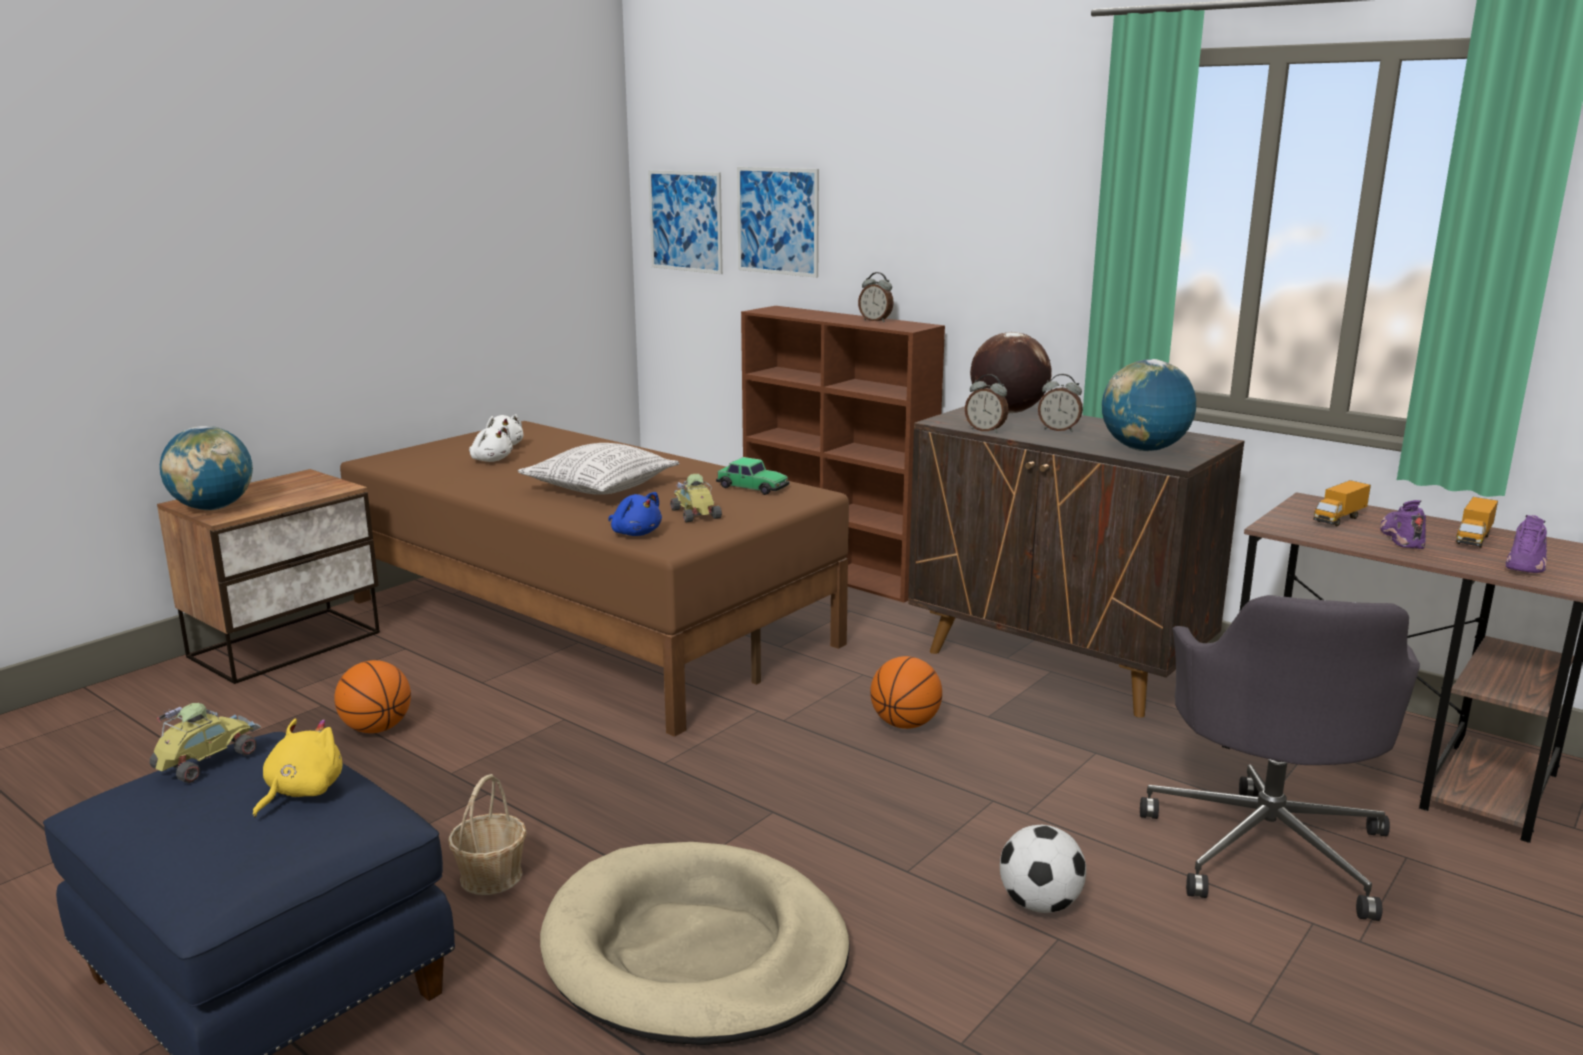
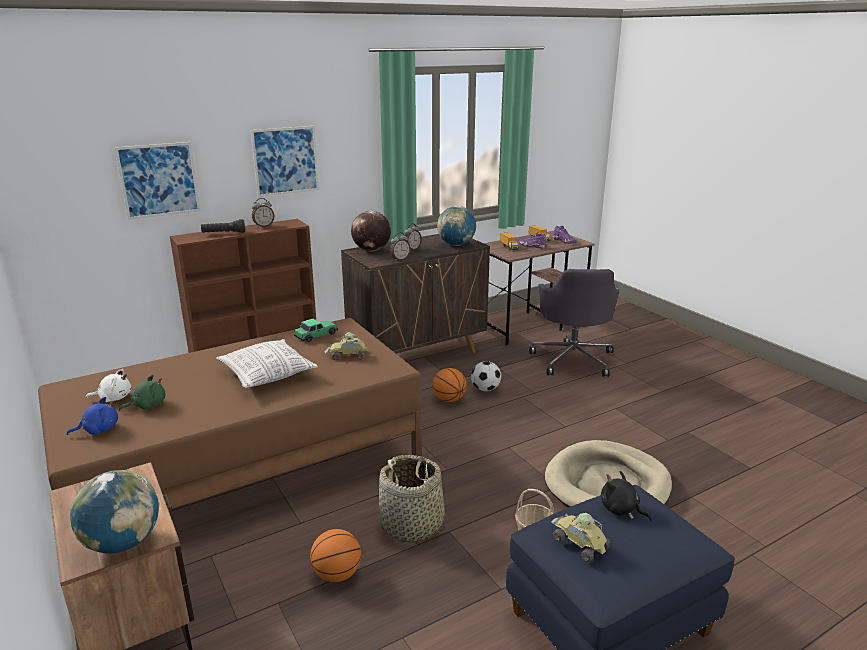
camera: 70 degrees left, 5 degrees up
yellow plush toy [253,719,343,818] -> black plush toy [601,471,652,521]
white plush toy [469,425,513,462] -> green plush toy [119,375,166,411]
blue plush toy [608,492,662,536] -> blue plush toy moved to [67,397,118,435]
picture [648,170,723,274] -> picture moved to [251,126,319,197]
football [1000,825,1086,913] -> football moved to [471,361,501,391]
grey office chair [1140,595,1420,921] -> grey office chair turned 60 degrees clockwise [529,269,619,377]
none -> black flashlight [201,219,245,233]
none -> basket [379,455,448,543]

